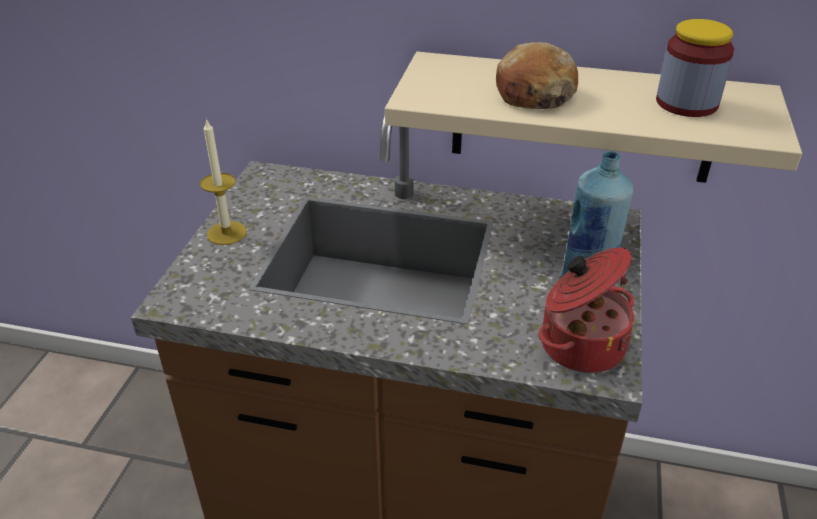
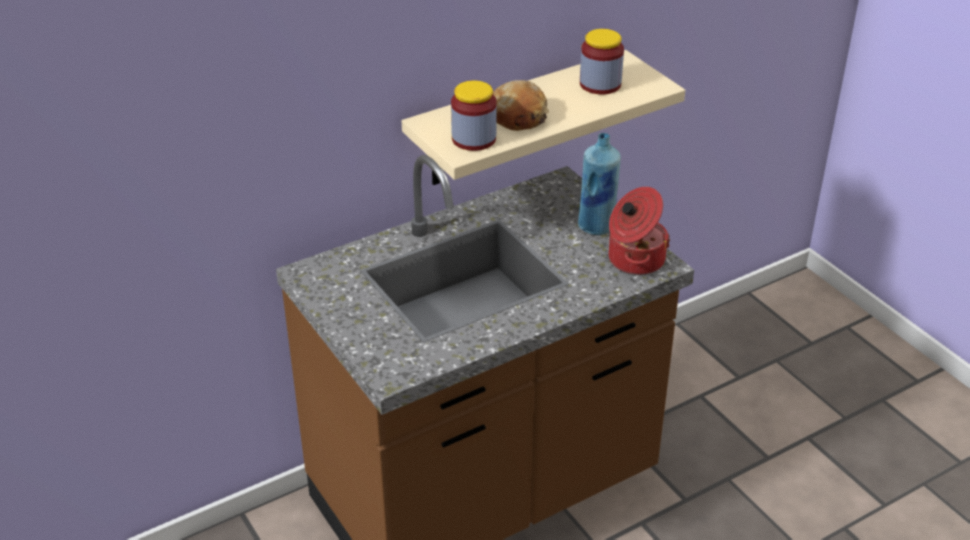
camera: 45 degrees left, 0 degrees up
candle [200,118,247,245] -> none
none -> jar [451,81,497,151]

